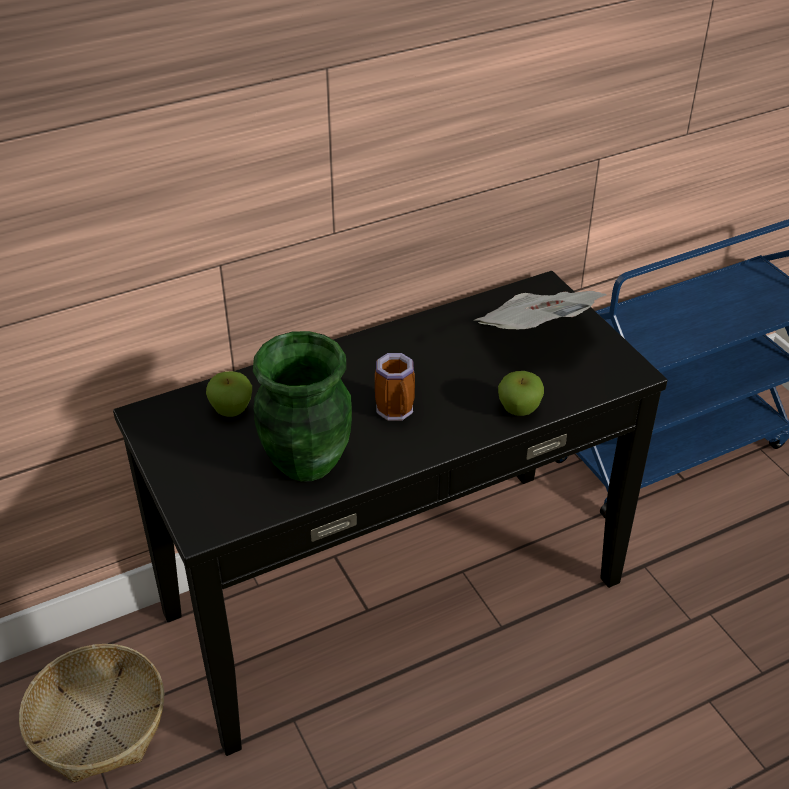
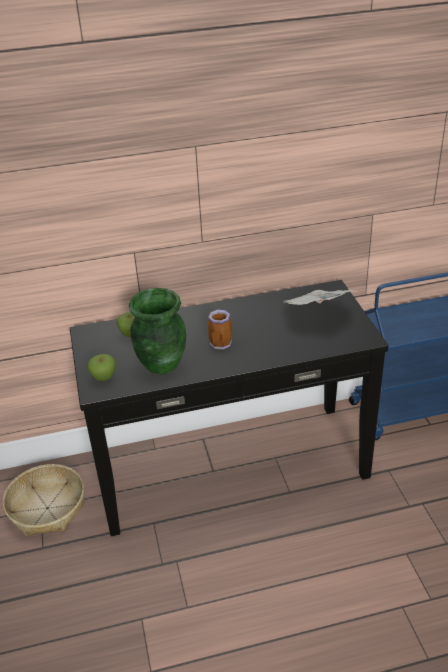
camera: 15 degrees right, 5 degrees down
apple [498,371,544,416] -> apple moved to [87,354,116,381]

